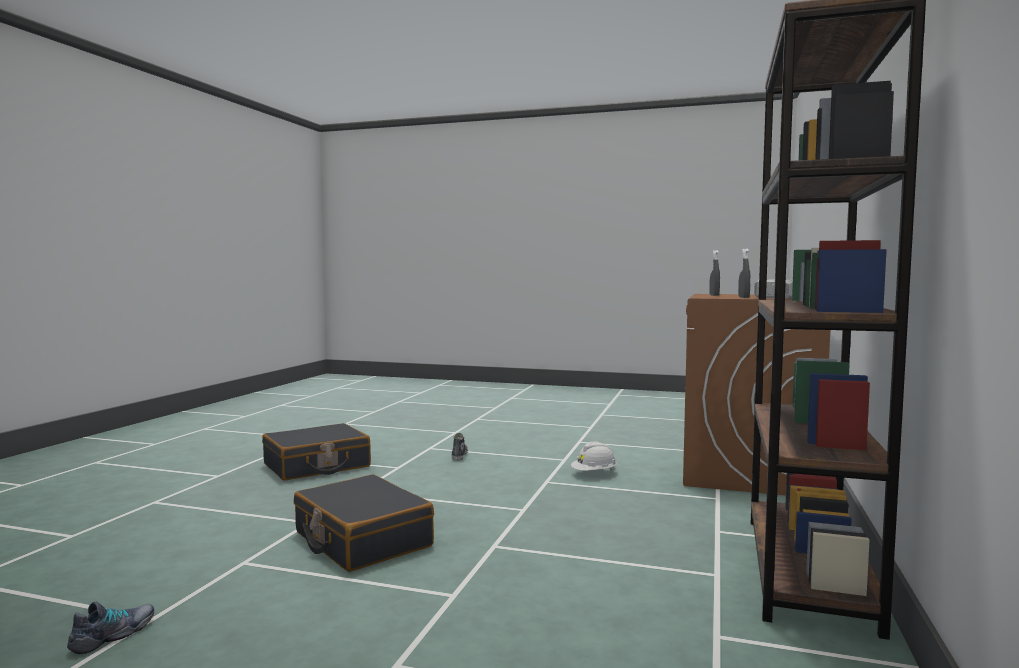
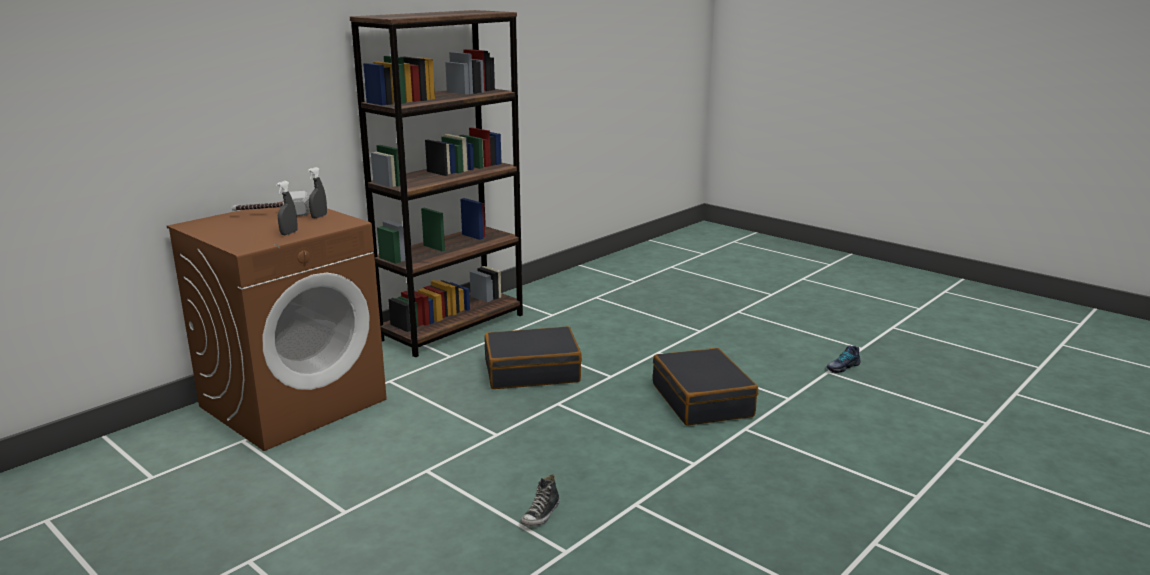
camera: 155 degrees left, 15 degrees up
black suitcase [262,423,371,480] -> black suitcase moved to [484,326,582,389]
white hard hat [571,441,617,471] -> none

